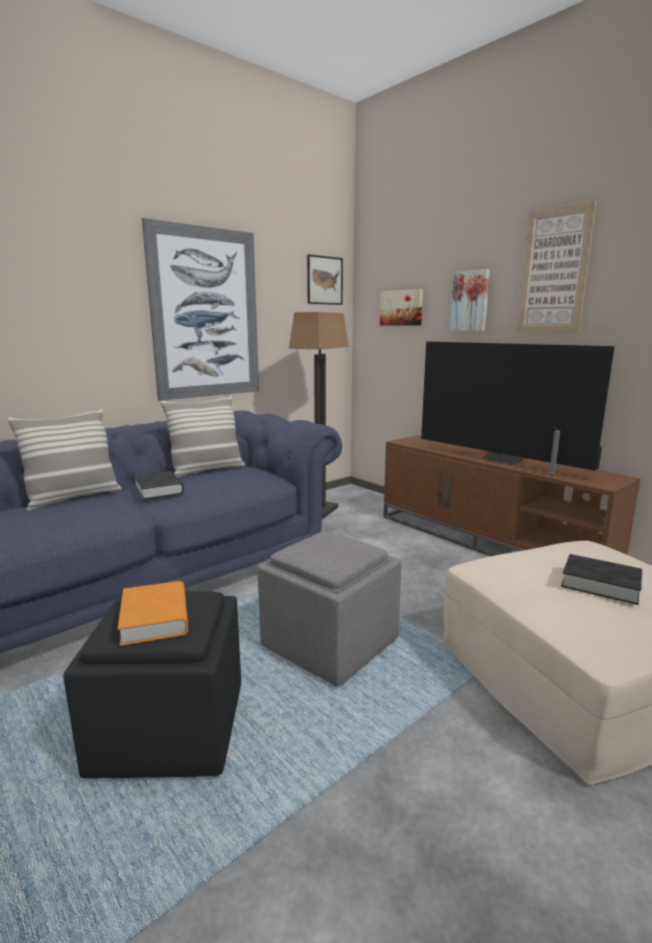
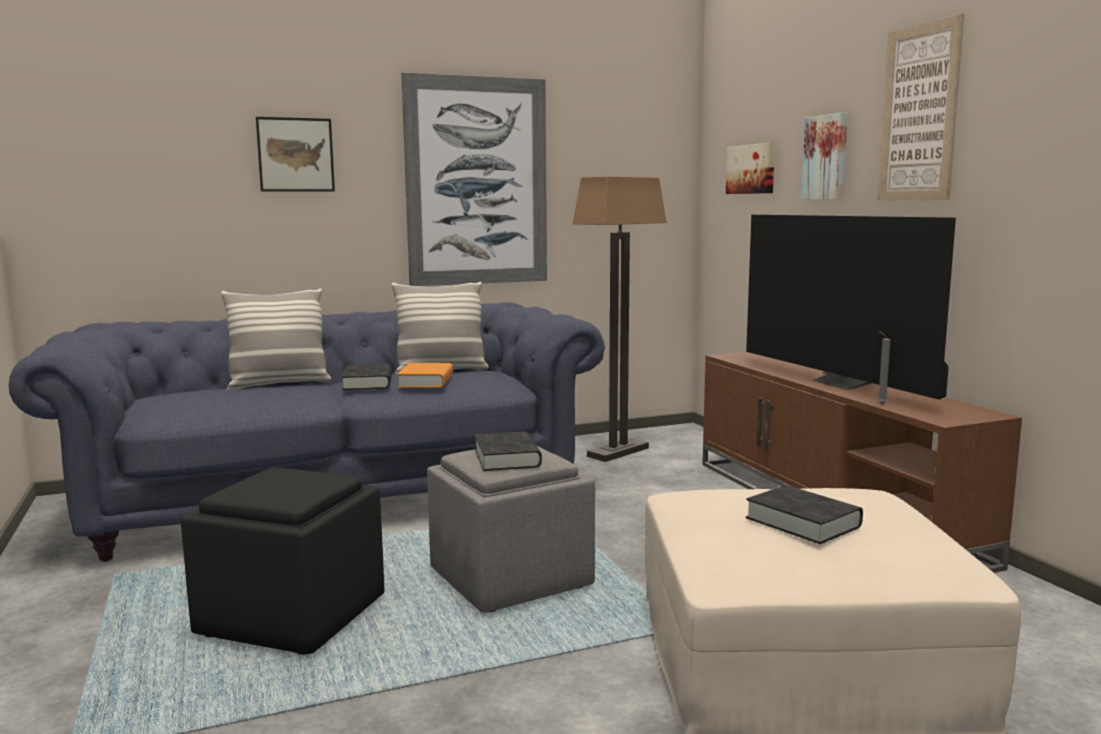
camera: 20 degrees right, 5 degrees down
orange book [118,581,188,646] -> orange book moved to [397,363,453,388]
picture [307,254,343,305] -> picture moved to [256,117,335,192]
none -> black book [475,431,542,471]

